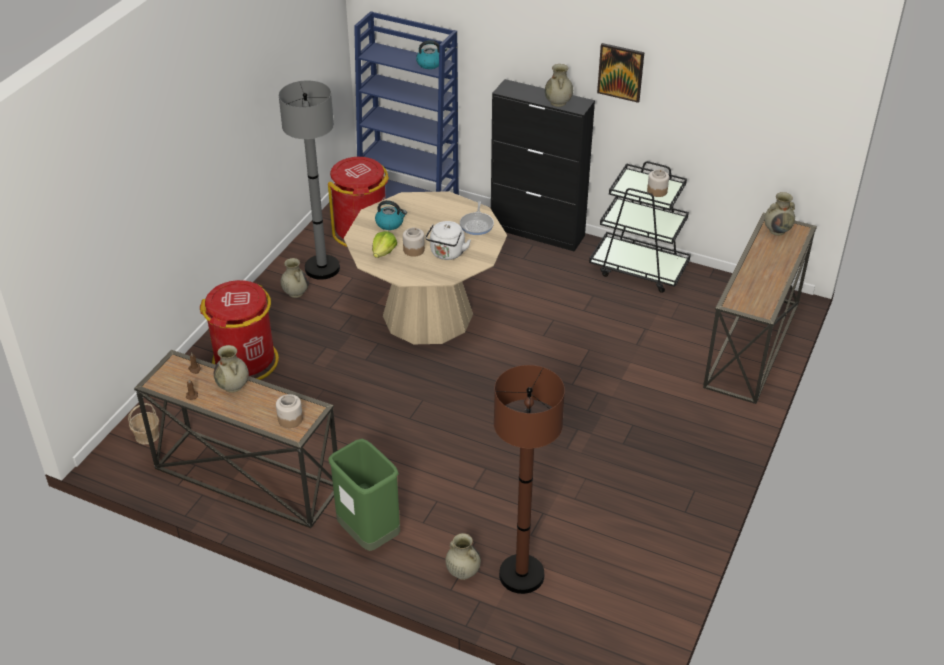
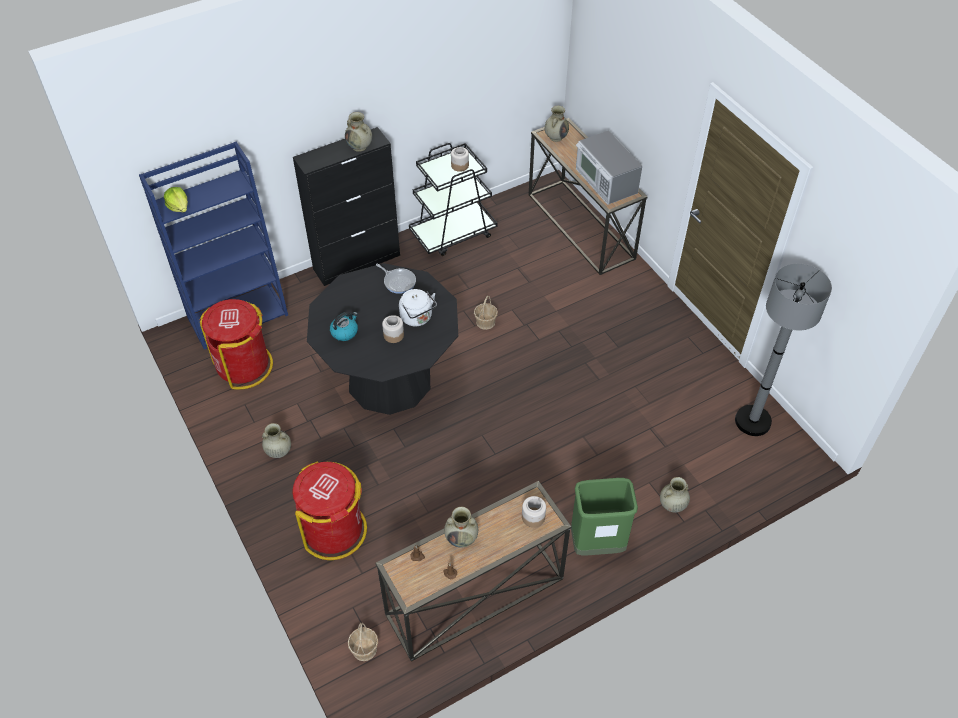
camera: 55 degrees left, 10 degrees up
grey floor lamp [279,80,340,280] -> grey floor lamp moved to [735,263,832,436]
beige dining table [344,191,507,344] -> black dining table [307,263,458,415]
lettuce [372,231,397,258] -> lettuce moved to [164,187,188,212]
kettle [416,40,447,69] -> none
brown floor lamp [494,365,565,594] -> none
picture [597,43,644,103] -> none
none -> basket [474,296,498,330]
none -> microwave [576,130,642,205]

